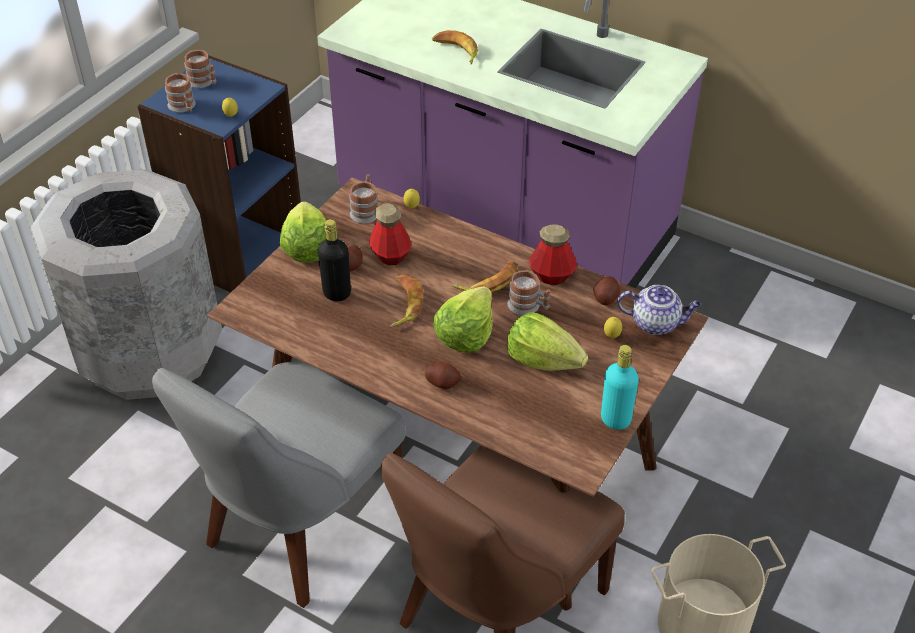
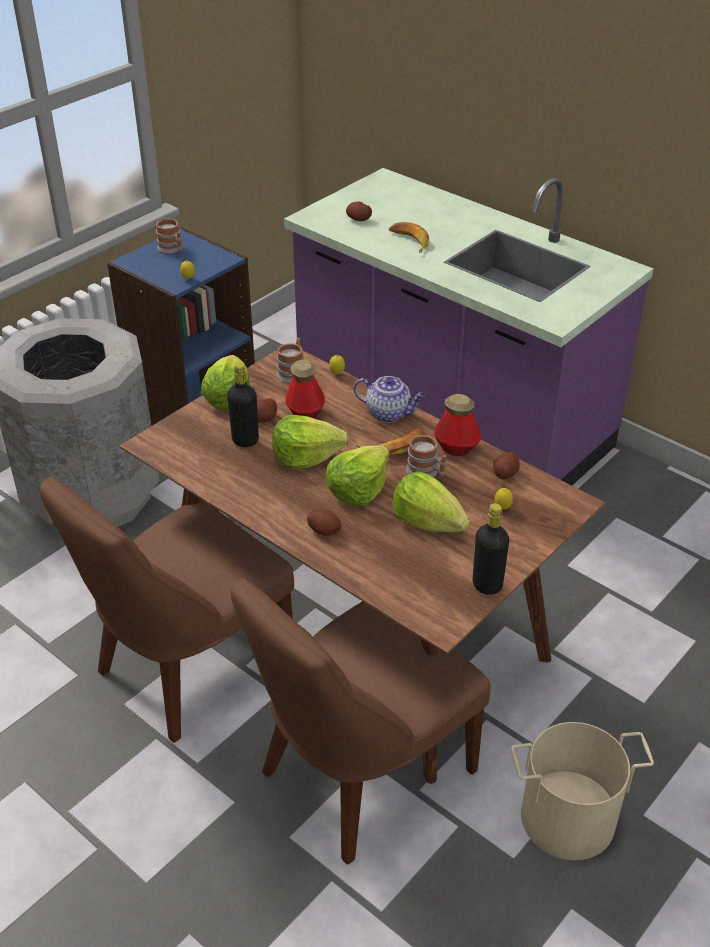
camera: 10 degrees right, 5 degrees down
grey chair [152,357,405,608] -> brown chair [39,477,294,743]
mug [165,73,196,113] -> none
banana [390,274,423,328] -> lettuce [272,415,349,469]
turquoise bottle [601,345,639,430] -> black bottle [473,503,509,595]
teapot [617,285,701,335] -> teapot moved to [354,376,425,423]
none -> potato [346,201,372,221]

